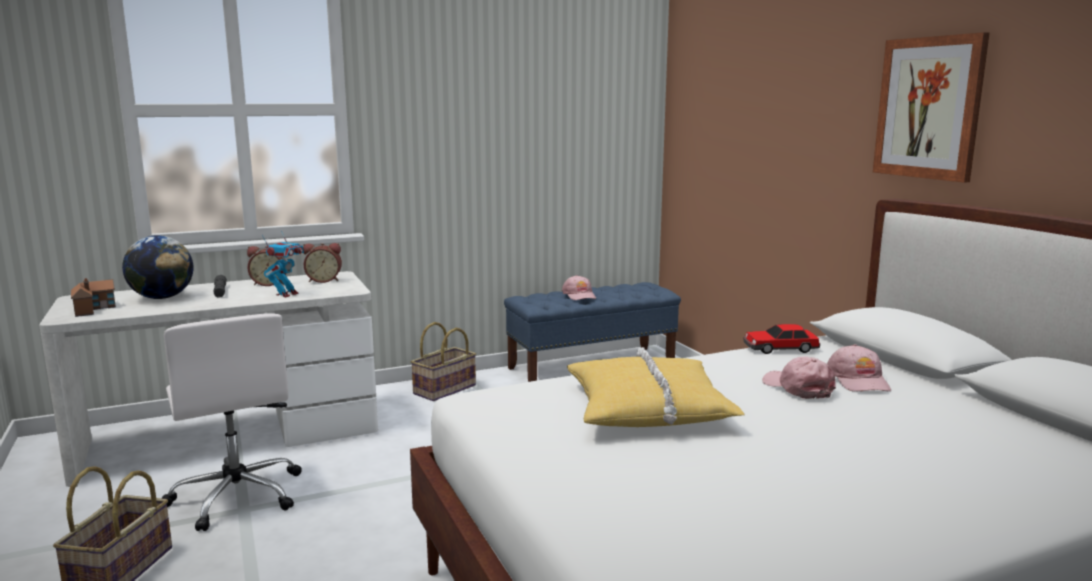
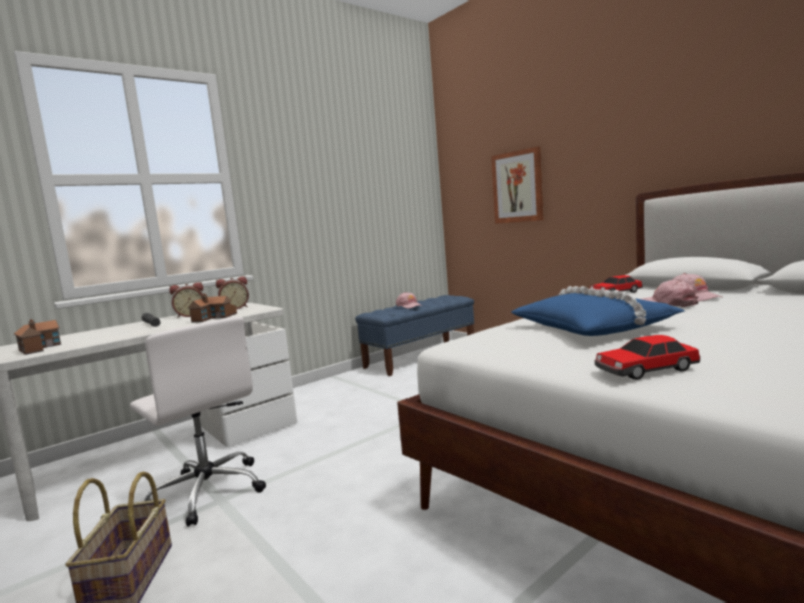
camera: 15 degrees left, 5 degrees down
globe [122,235,194,299] -> none
toy robot [262,231,304,297] -> toy house [188,293,237,323]
basket [411,322,476,401] -> none
yellow pillow [567,347,744,427] -> blue pillow [511,286,685,336]
picture [873,32,990,183] -> picture moved to [491,146,544,224]
none -> toy car [595,335,700,380]

